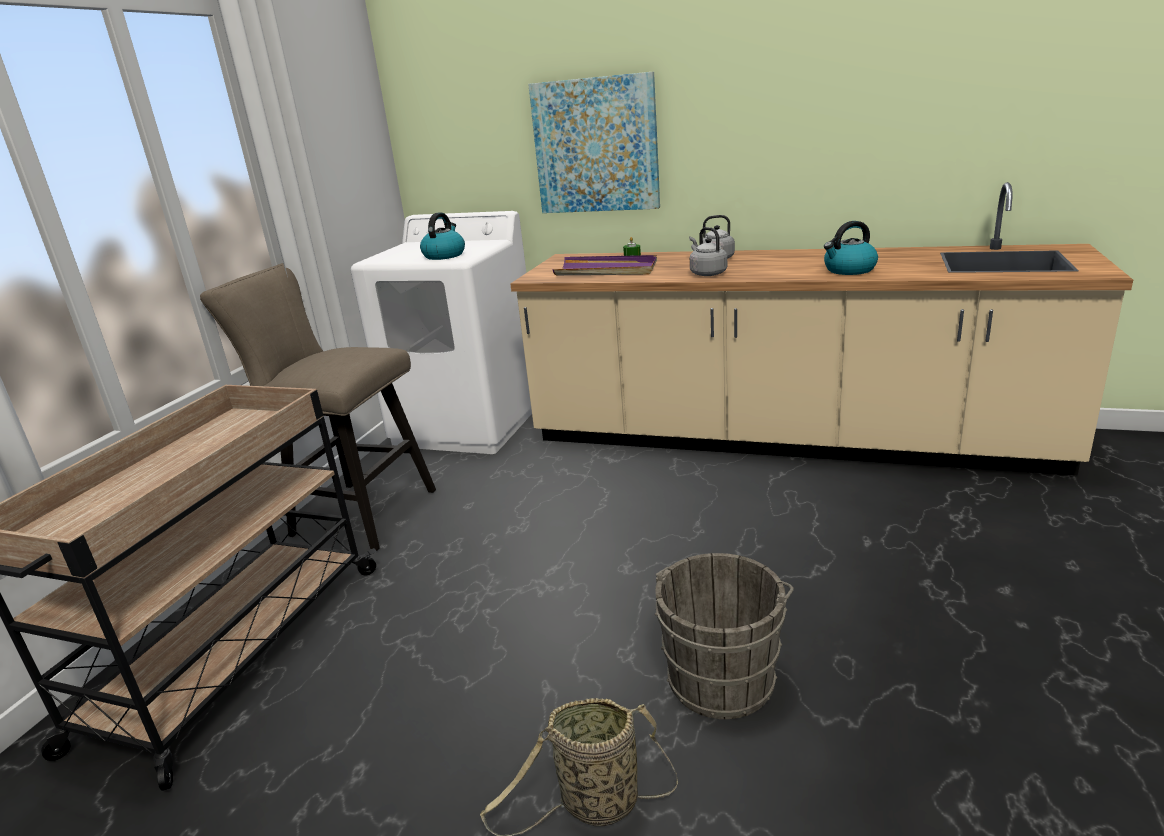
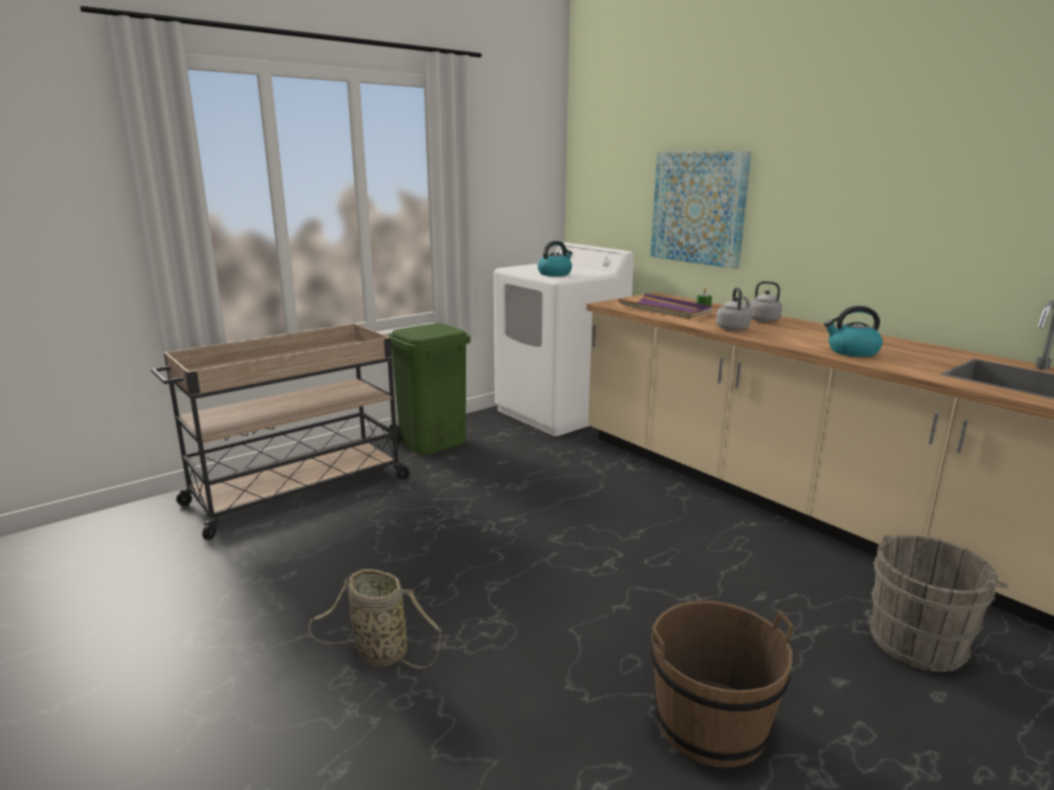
camera: 30 degrees right, 5 degrees down
beige stool [200,263,436,551] -> green trash can [388,323,471,455]
grey bucket [655,553,794,719] -> grey bucket moved to [868,534,1009,672]
none -> brown bucket [651,601,793,768]

